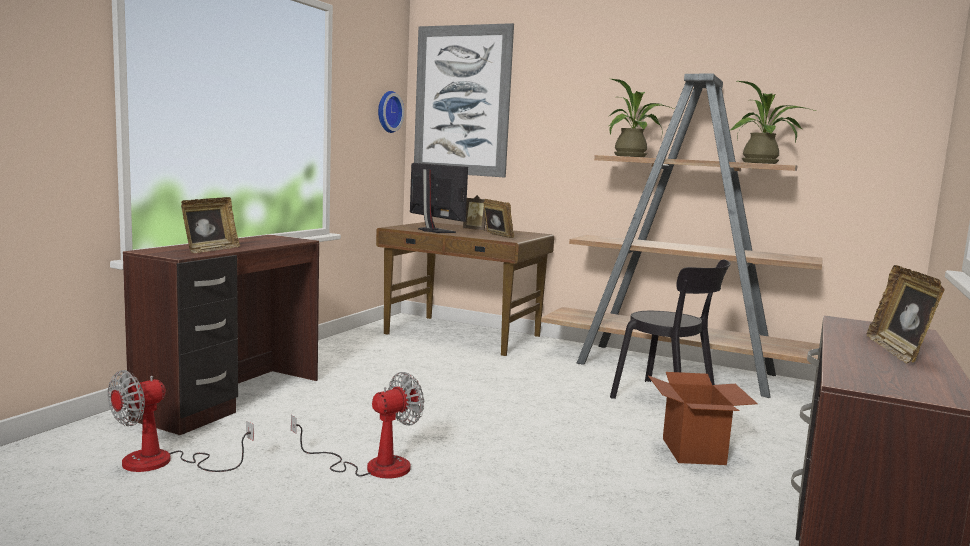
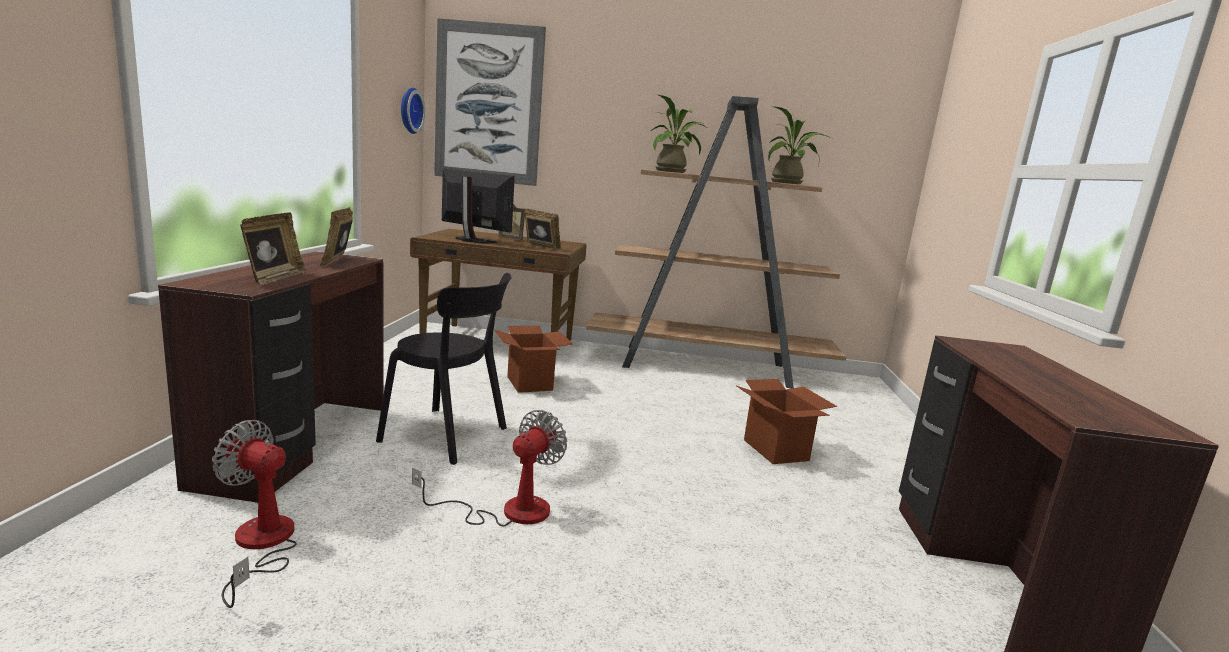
camera: 20 degrees left, 5 degrees up
fan [108,370,254,472] -> fan turned 90 degrees clockwise [212,420,297,608]
black chair [610,259,731,399] -> black chair moved to [376,273,511,465]
picture frame [867,265,945,364] -> picture frame moved to [320,207,353,266]
none -> cardboard box [494,325,573,393]

